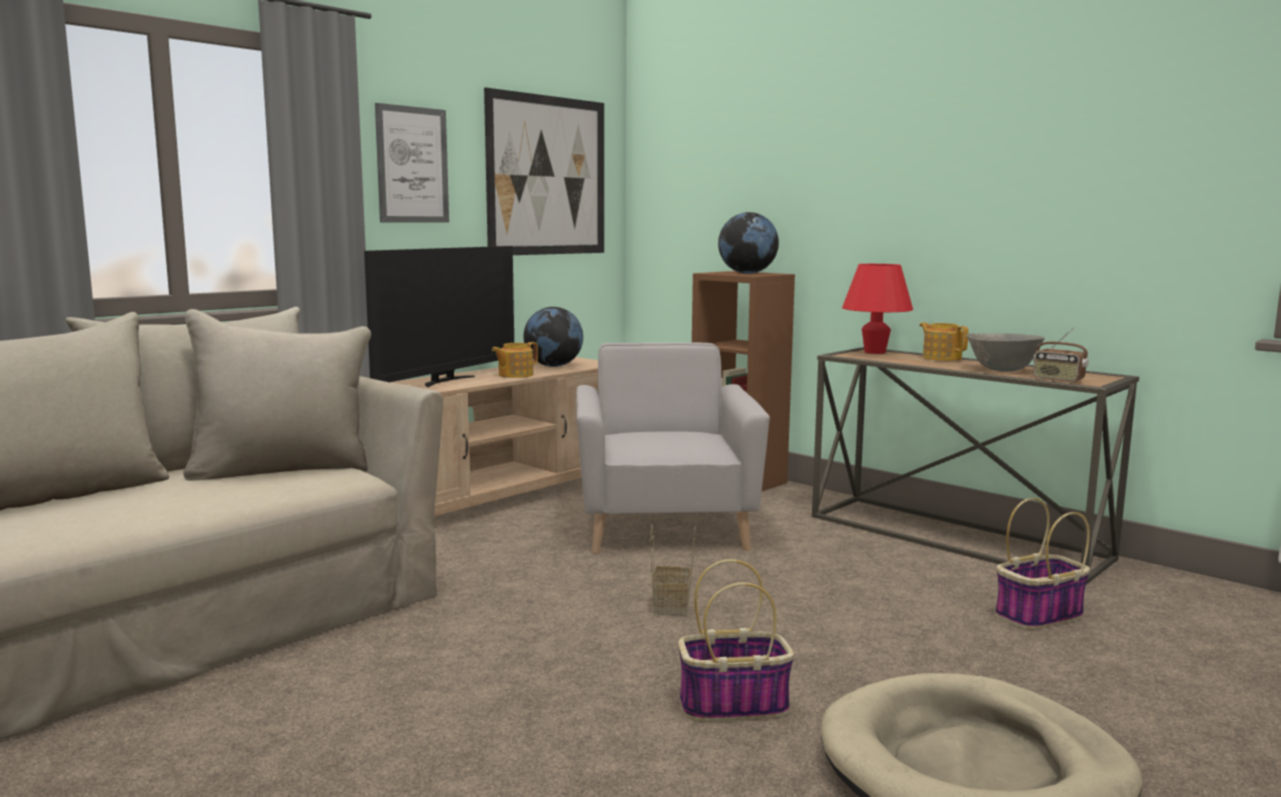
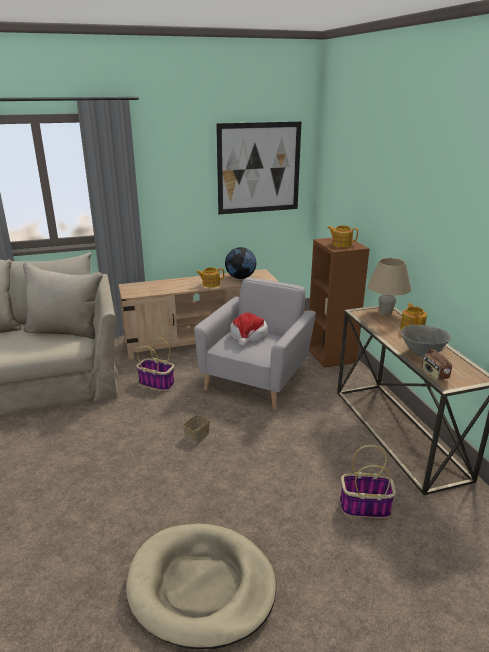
camera: 30 degrees right, 15 degrees up
television [364,246,514,387] -> none
picture [375,103,449,223] -> none
basket [678,559,794,721] -> basket moved to [136,337,174,391]
globe [718,212,779,274] -> teapot [328,226,358,247]
red table lamp [842,264,913,354] -> beige table lamp [367,258,411,315]
none -> hat [230,313,268,347]

